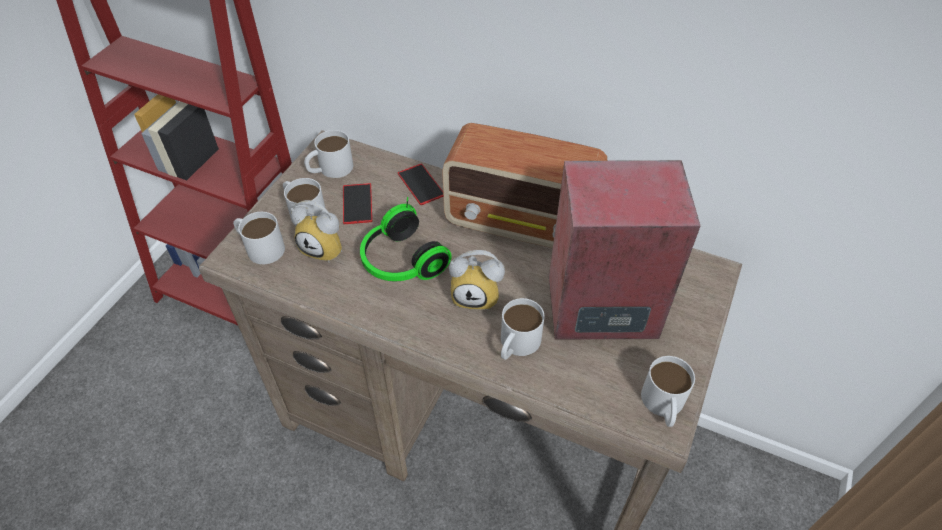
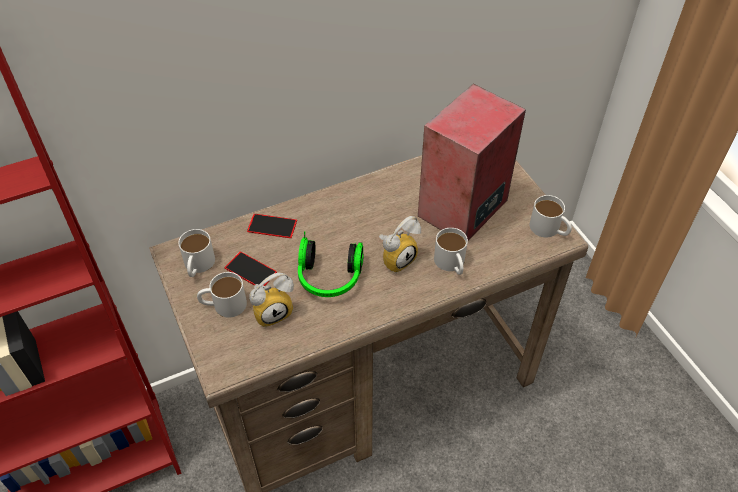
camera: 50 degrees left, 0 degrees up
white mug [233,212,285,264] -> none
radio [442,123,607,248] -> none

